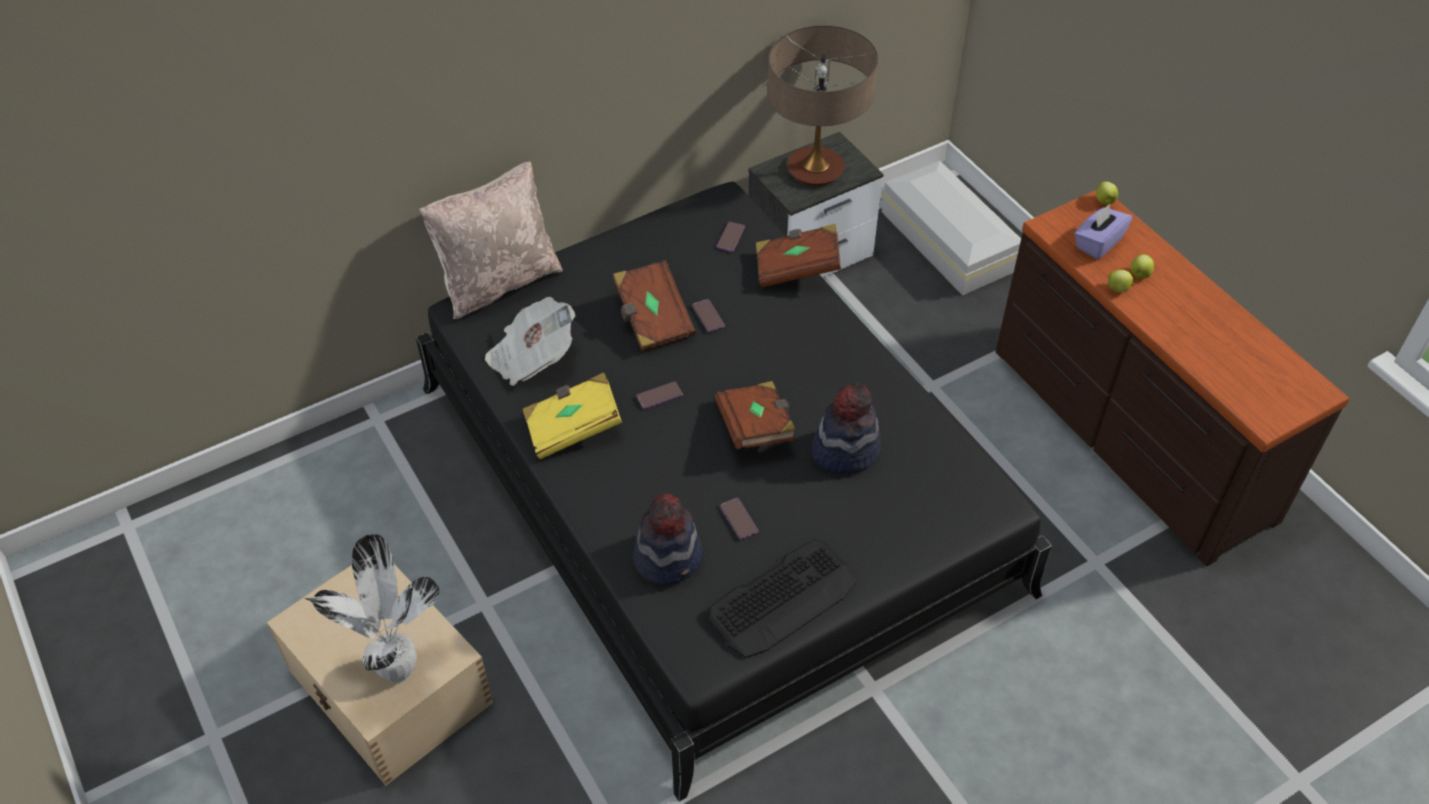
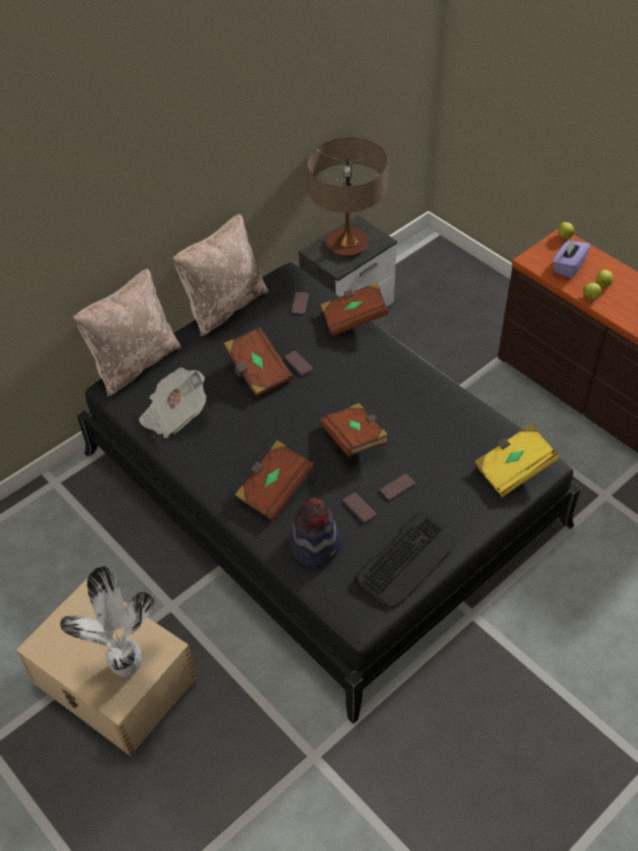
camera: 10 degrees left, 0 degrees up
yellow book [522,373,622,459] -> yellow book moved to [474,424,559,497]
phone [636,381,683,409] -> phone moved to [380,474,415,500]
hat [811,383,881,474] -> none
white storage box [882,161,1021,295] -> none
none -> beige pillow [173,214,268,336]
none -> brown book [235,440,314,521]

